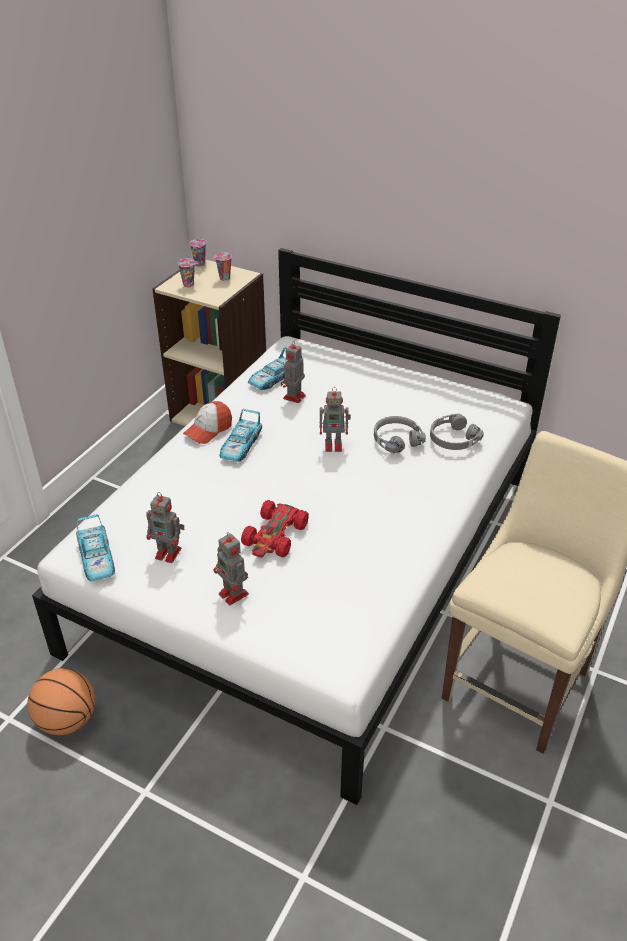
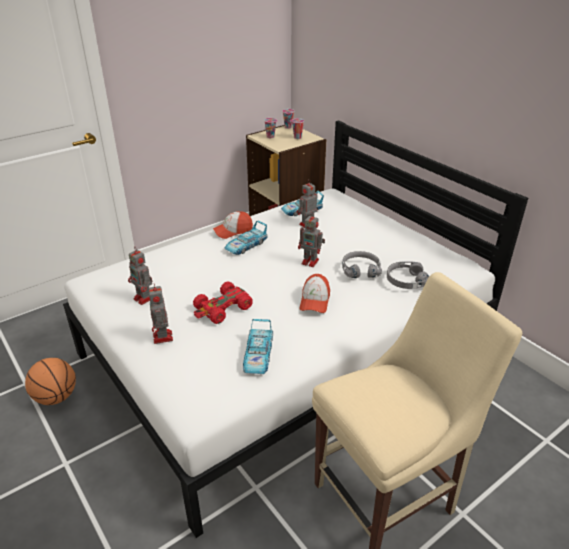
camera: 25 degrees right, 5 degrees down
toy car [76,514,115,581] -> toy car moved to [243,319,273,374]
none -> cap [300,274,330,313]

